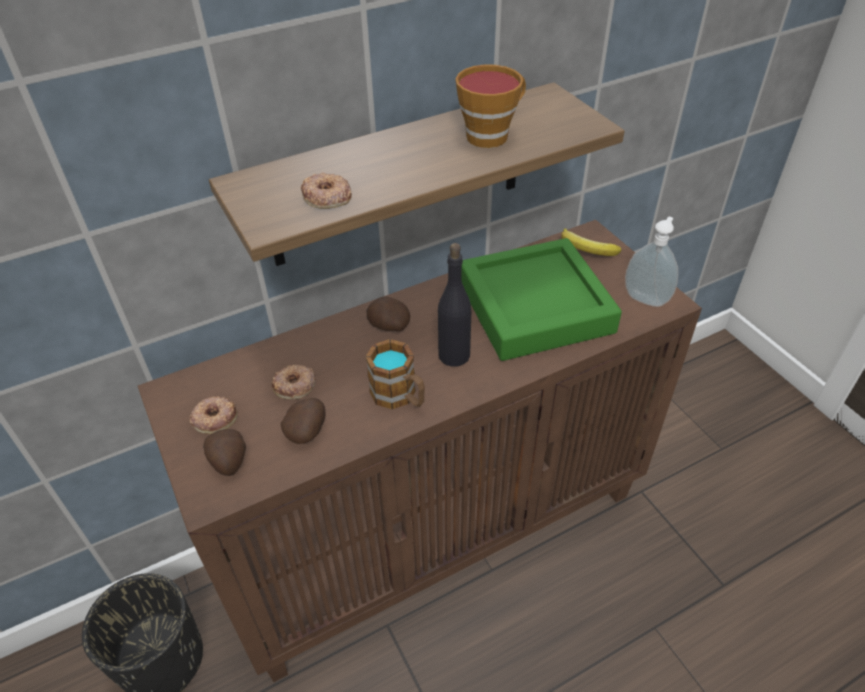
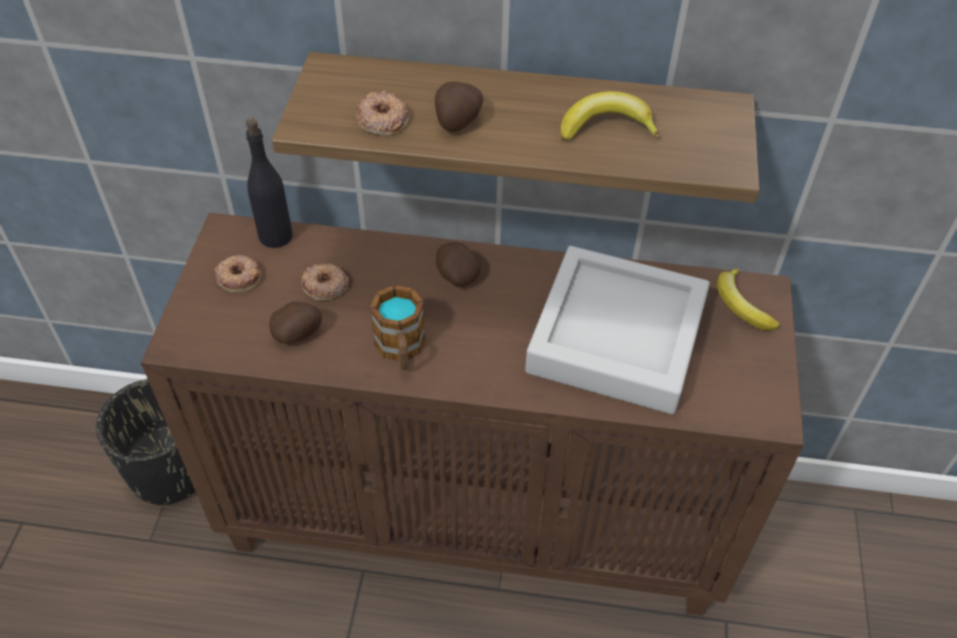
camera: 35 degrees right, 5 degrees up
potato [203,429,246,476] -> potato moved to [435,81,483,132]
black bottle [438,243,471,367] -> black bottle moved to [246,118,293,248]
cup [455,64,526,148] -> banana [561,91,660,142]
green tray [461,238,622,361] -> grey tray [525,246,710,414]
soap dispenser [625,216,678,307] -> none

